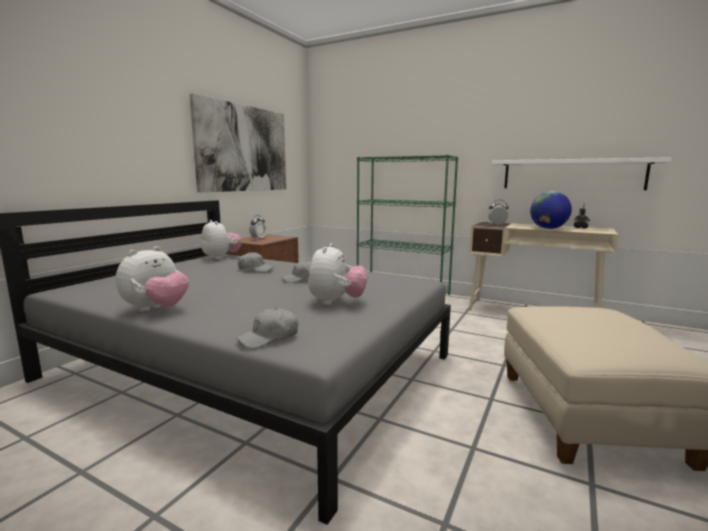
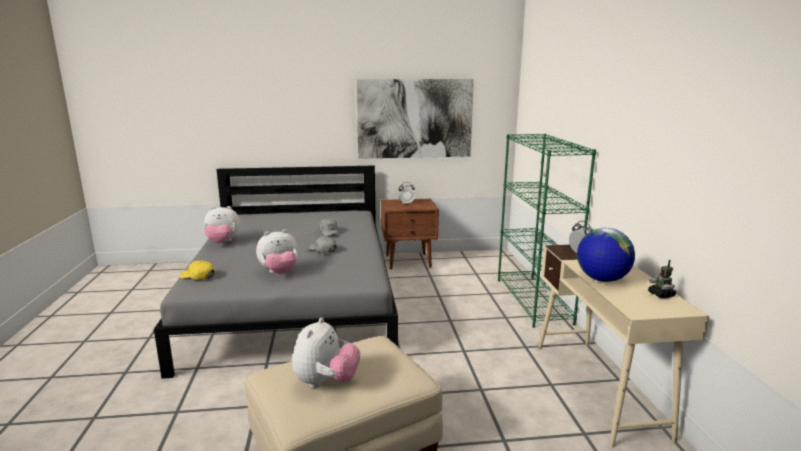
camera: 55 degrees right, 5 degrees up
plush toy [201,220,242,260] -> plush toy moved to [292,317,360,388]
grey cap [237,308,298,348] -> yellow cap [180,260,215,280]
white shelf [492,157,672,190] -> none

